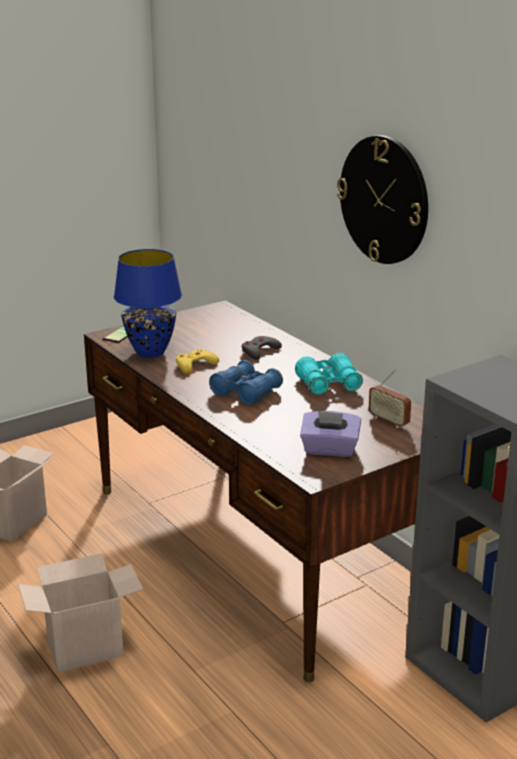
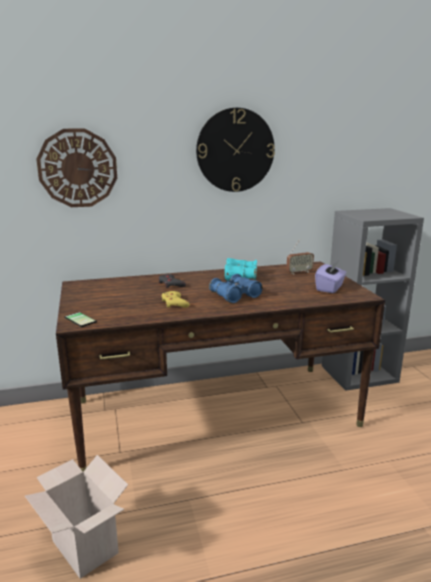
camera: 70 degrees left, 5 degrees down
cardboard box [18,553,143,673] -> none
blue table lamp [114,249,182,358] -> none
none -> wall clock [36,129,117,207]

